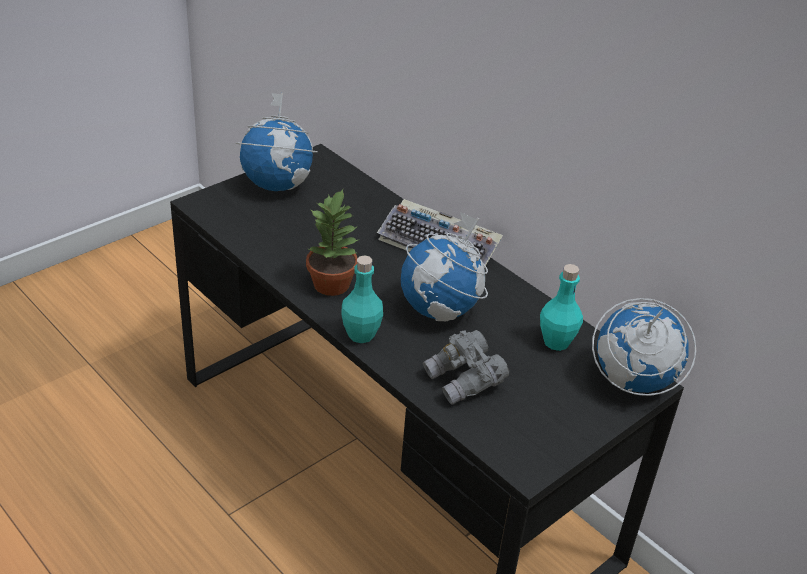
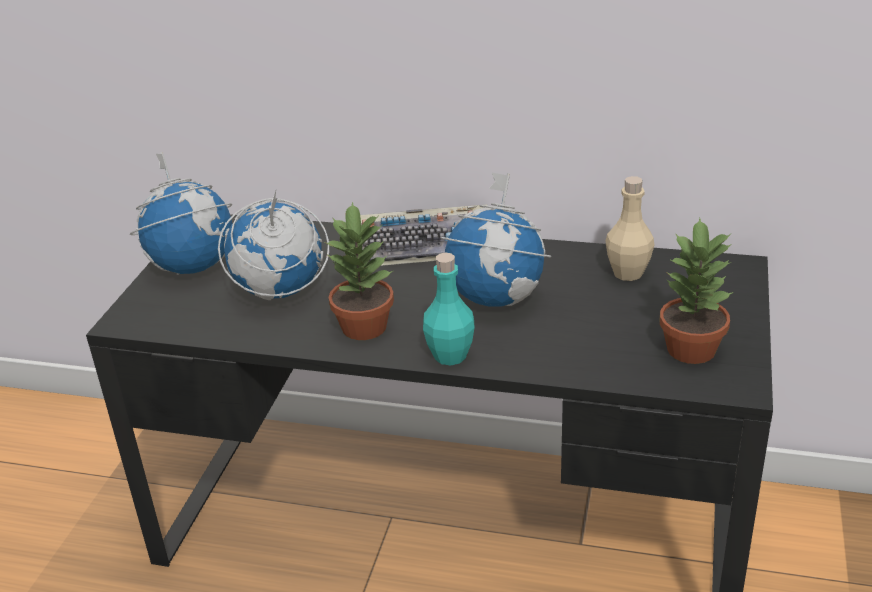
camera: 30 degrees left, 5 degrees down
grey binoculars [423,330,509,405] -> none
turquoise bottle [540,264,583,351] -> beige bottle [605,176,654,281]
globe [592,298,696,396] -> globe moved to [218,191,329,300]
none -> potted plant [660,218,733,364]

